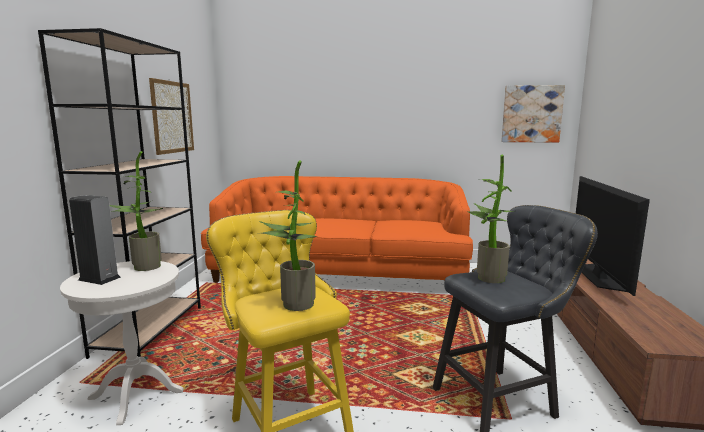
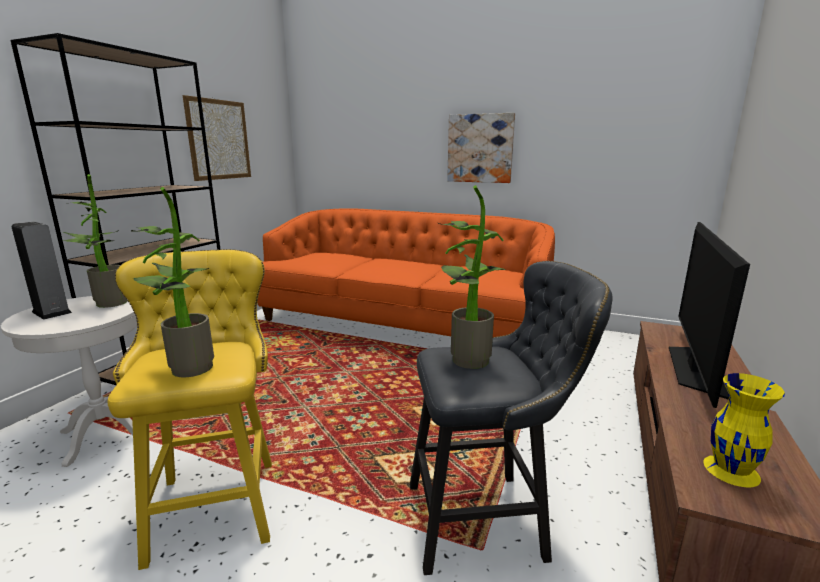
camera: 15 degrees right, 5 degrees up
picture [501,85,565,143] -> picture moved to [447,113,515,183]
none -> yellow vase [703,373,785,487]

